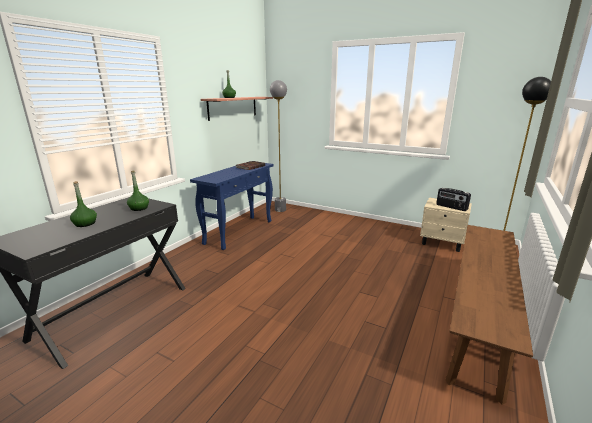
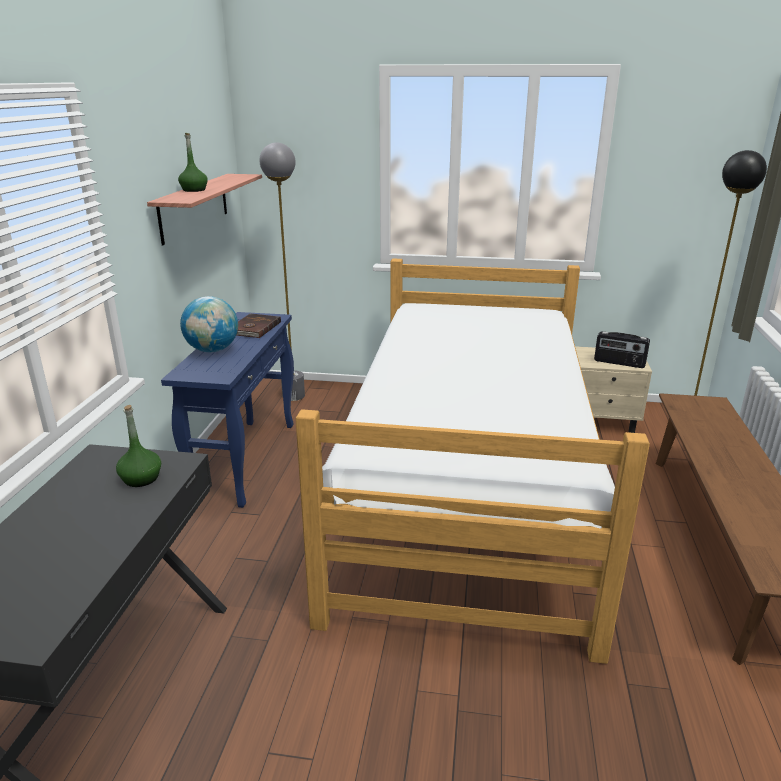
camera: 20 degrees left, 5 degrees up
green bottle [70,181,97,227] -> none
none -> globe [180,296,238,352]
none -> bed [295,258,650,664]

